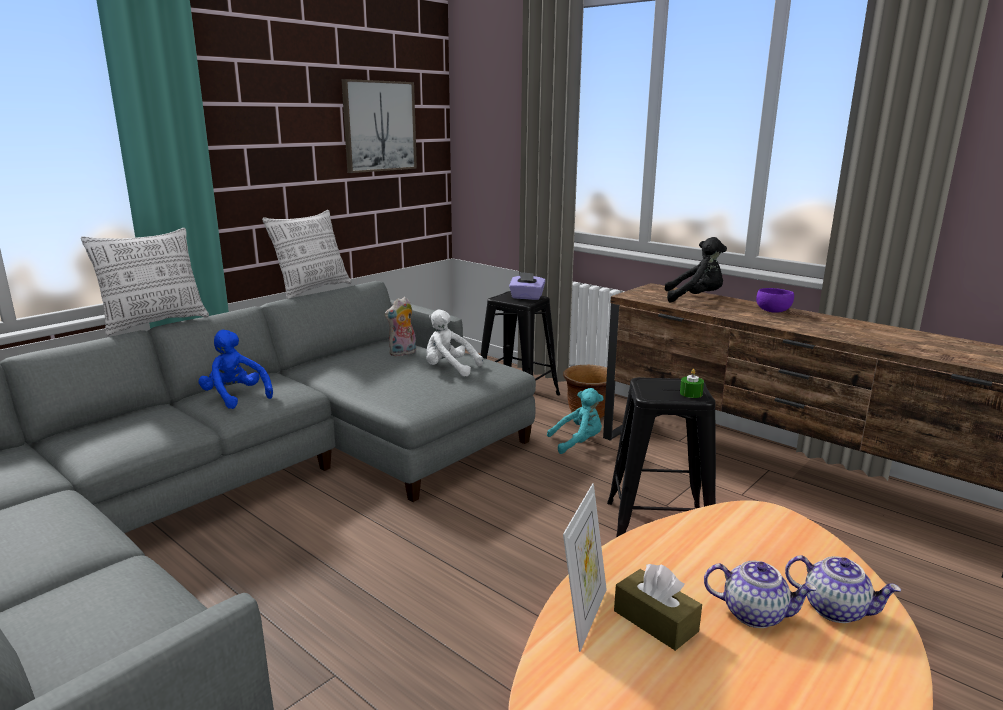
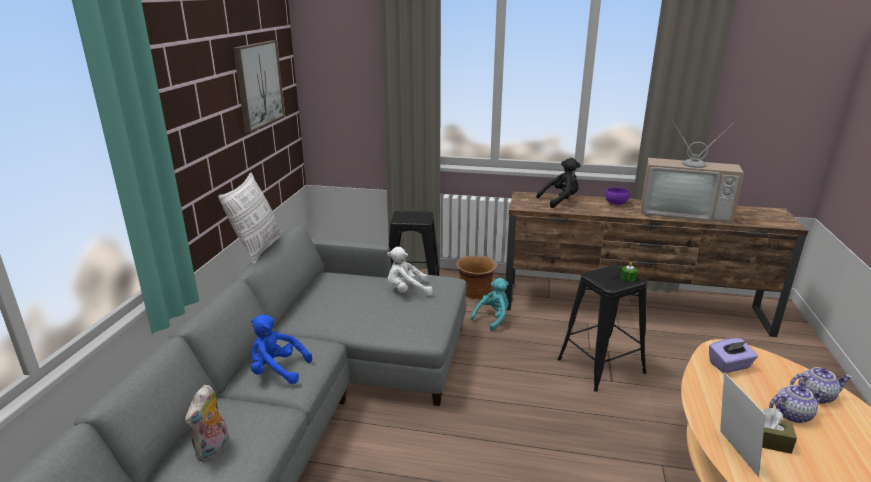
camera: 30 degrees left, 5 degrees up
pillow [81,228,209,336] -> none
plush toy [384,297,416,356] -> plush toy moved to [185,385,229,462]
purple tissue box [509,272,546,300] -> purple tissue box moved to [709,338,758,373]
none -> television [641,119,744,223]

